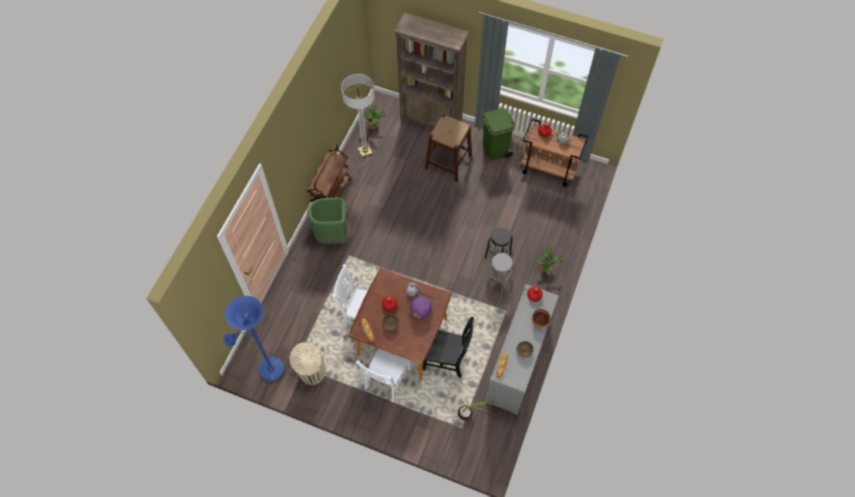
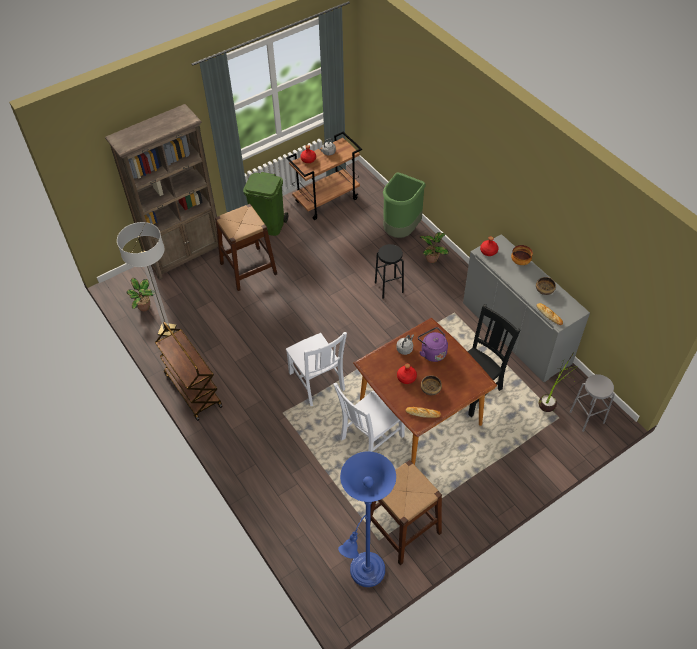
camera: 55 degrees left, 10 degrees down
beige trash can [290,342,325,385] -> brown stool [365,460,442,565]
green trash can [308,197,347,244] -> green trash can moved to [383,172,426,238]
white chair [356,349,412,403] -> white chair moved to [286,332,347,406]
grey stool [486,253,514,294] -> grey stool moved to [570,374,615,432]

